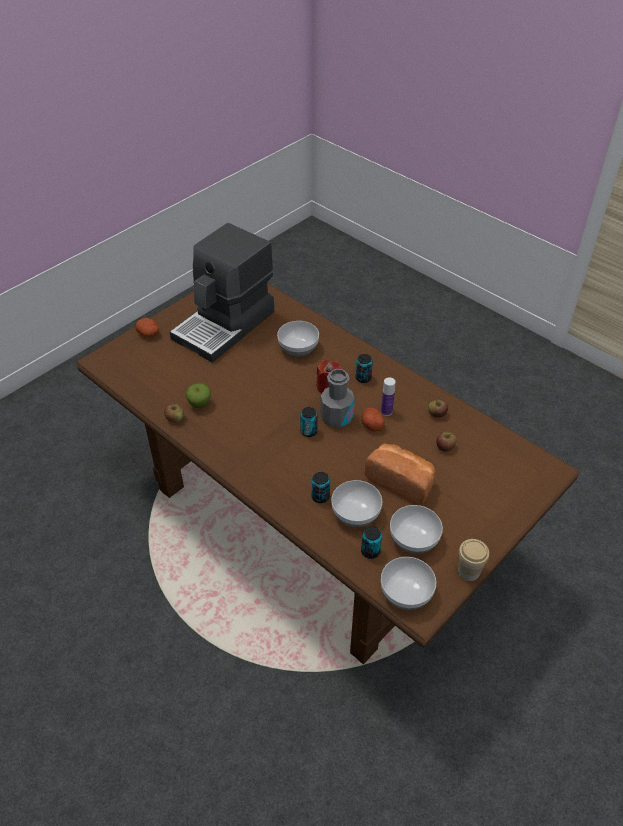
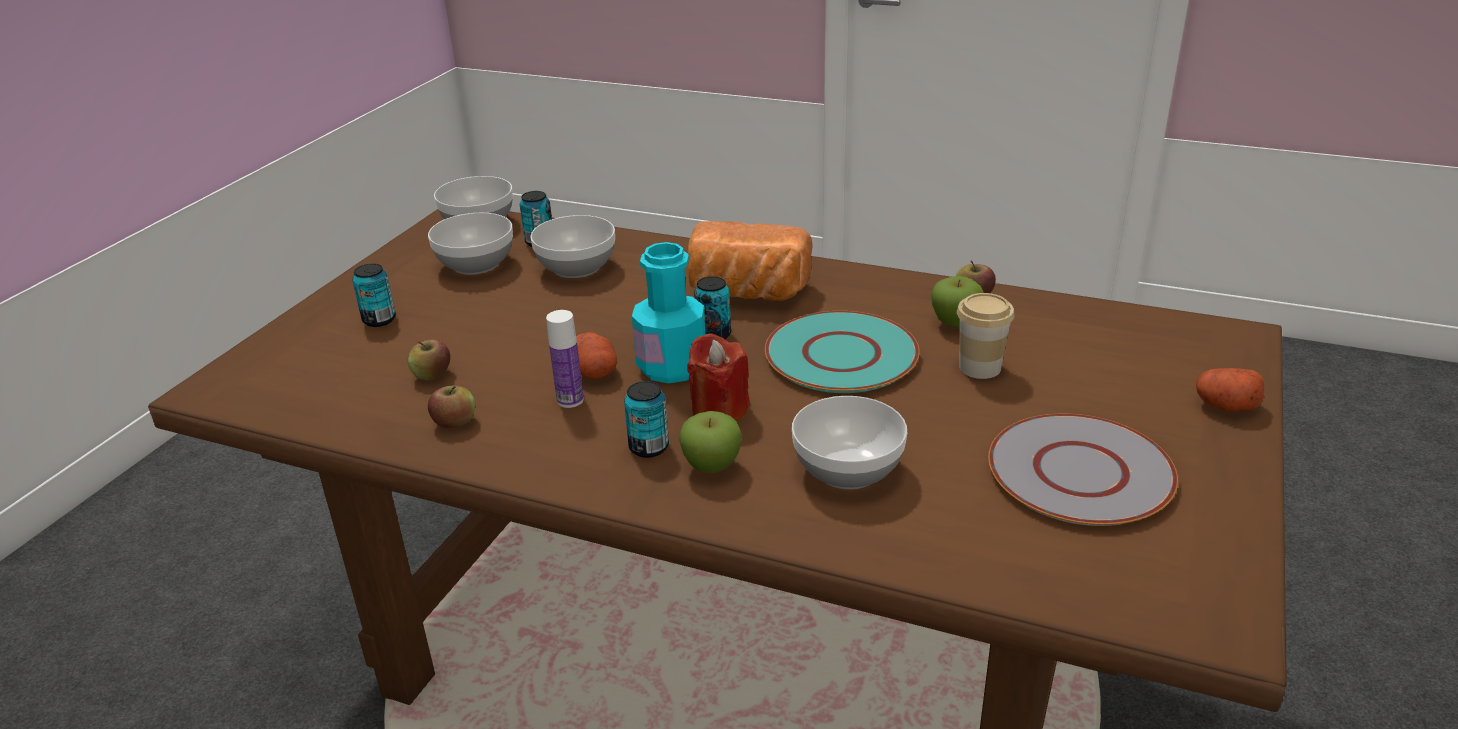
camera: 160 degrees right, 15 degrees down
coffee machine [170,223,274,363] -> grey plate [988,414,1178,526]
can [311,472,330,503] -> can moved to [352,263,396,327]
grey bottle [321,369,355,428] -> turquoise bottle [632,242,705,384]
bread [365,443,436,505] -> bread moved to [687,221,813,301]
cup [458,539,489,581] -> cup moved to [957,293,1014,379]
none -> apple [678,411,742,473]
none -> turquoise plate [765,311,920,393]

